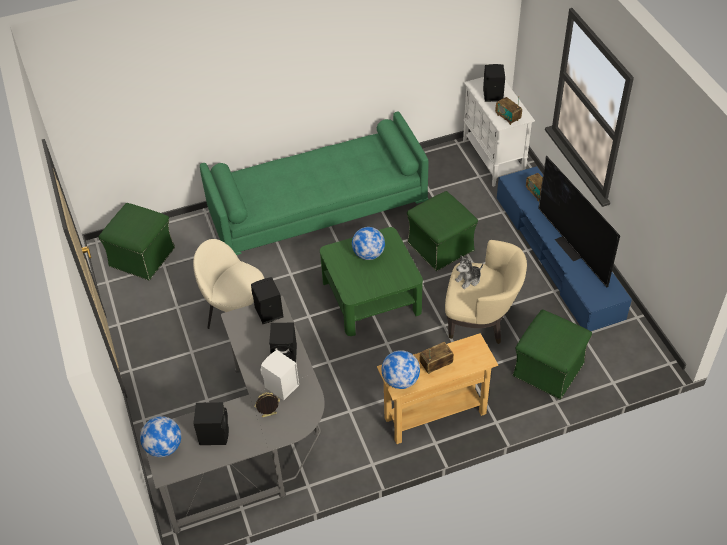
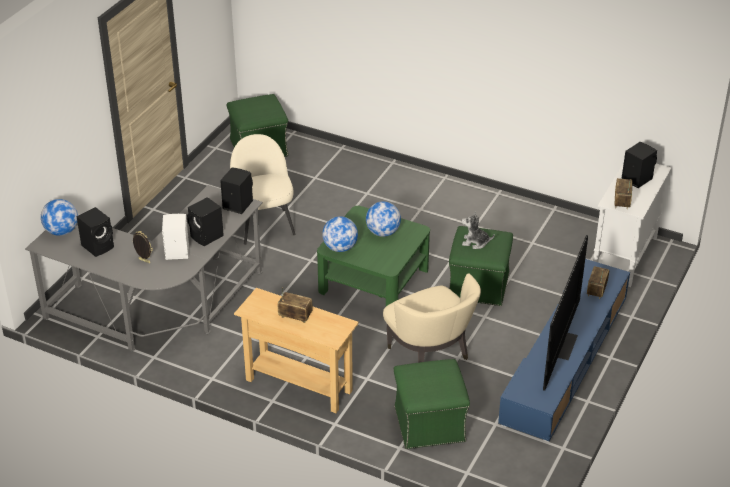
camera: 45 degrees right, 10 degrees down
green sofa [200,112,428,255] -> none
globe [382,350,420,389] -> globe moved to [322,216,358,252]
plush toy [455,255,483,289] -> plush toy moved to [462,211,495,249]

